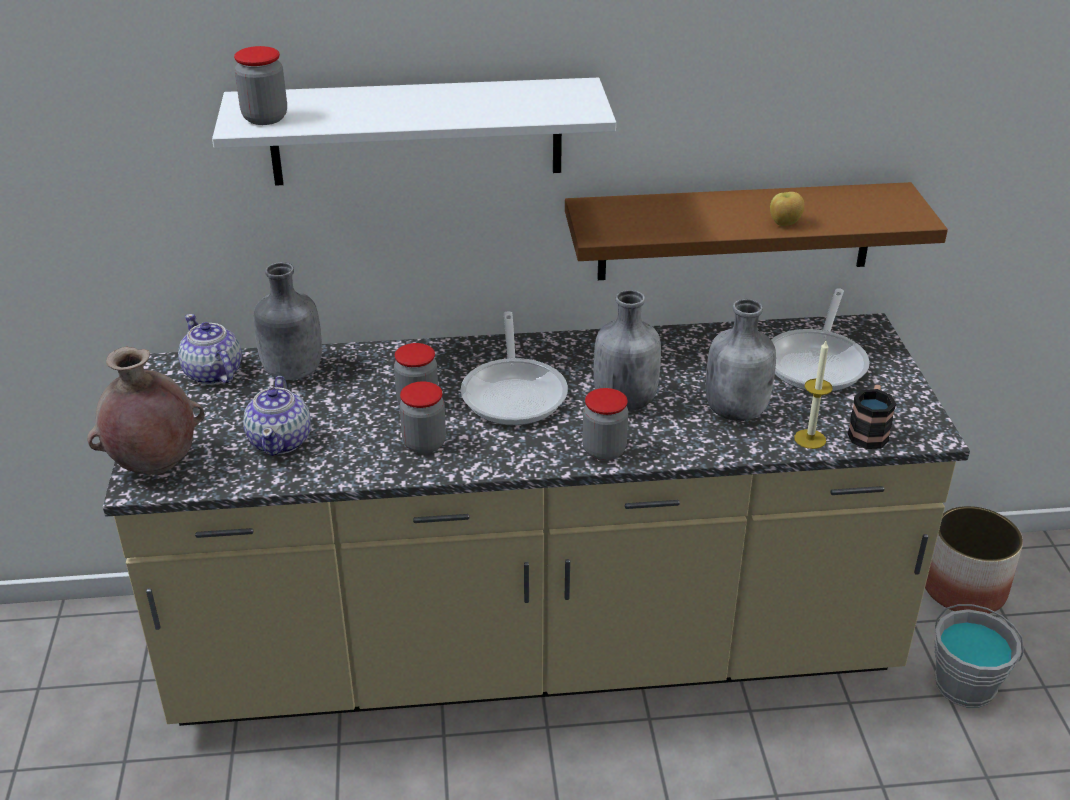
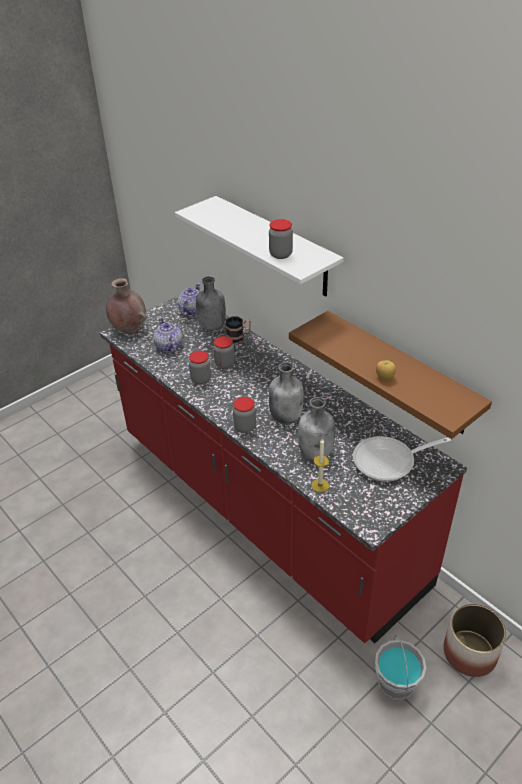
camera: 55 degrees right, 5 degrees up
beige counter [103,313,970,726] -> red counter [100,295,467,643]
jar [234,46,287,125] -> jar moved to [269,219,293,259]
teapot [243,376,310,456] -> teapot turned 105 degrees clockwise [153,317,183,353]
frying pan [461,311,568,425] -> none
mug [847,384,896,449] -> mug moved to [226,317,251,343]

